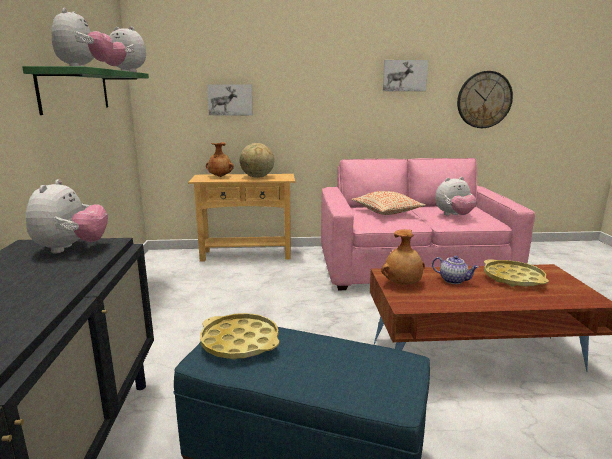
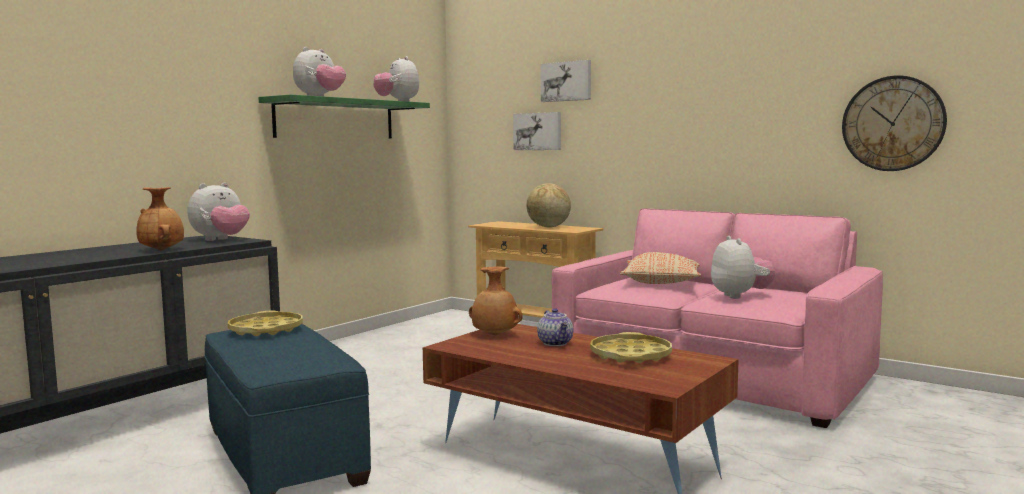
camera: 40 degrees right, 10 degrees down
brown vase [206,142,234,177] -> brown vase moved to [136,187,184,250]
picture [383,60,428,91] -> picture moved to [541,60,591,102]
plush toy [435,177,477,215] -> plush toy turned 120 degrees counterclockwise [711,236,775,299]

